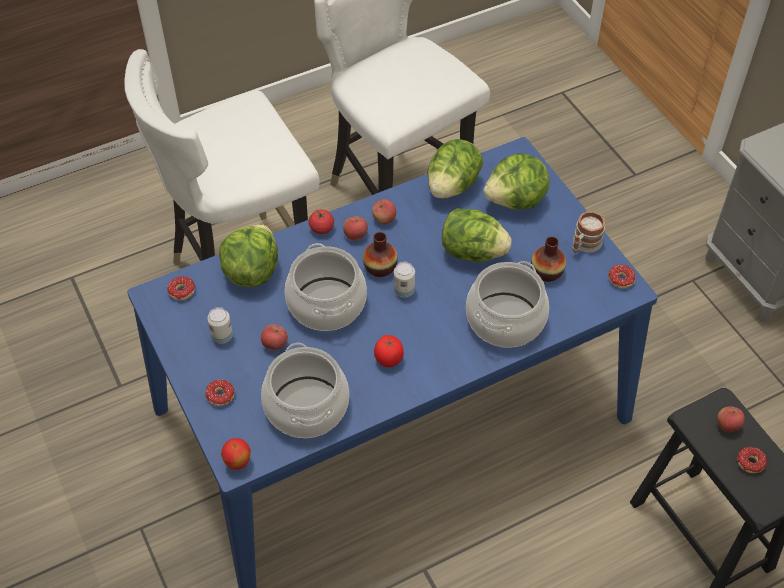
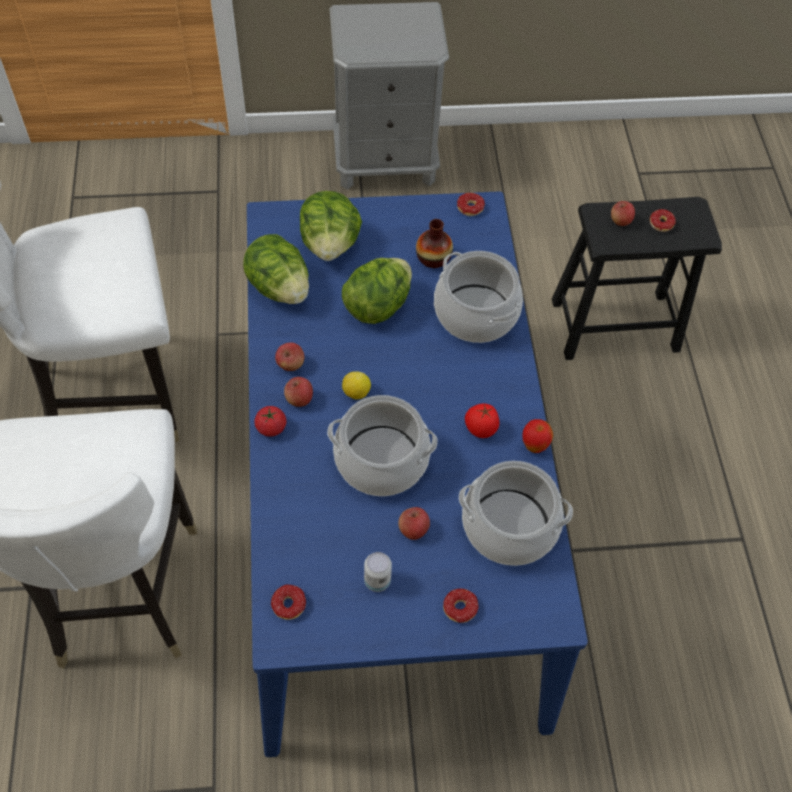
camera: 70 degrees left, 5 degrees up
lettuce [219,224,278,287] -> none
apple [221,438,251,470] -> apple moved to [522,419,553,453]
vase [363,232,398,277] -> lemon [342,371,371,400]
can [394,262,415,297] -> none
mug [572,211,605,253] -> none

